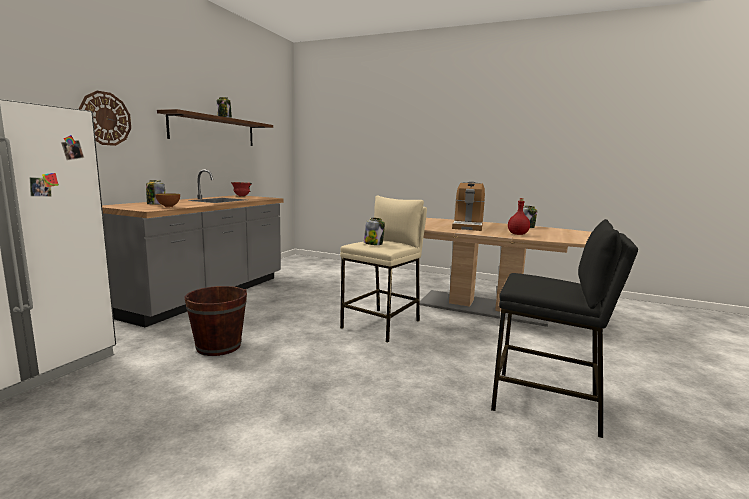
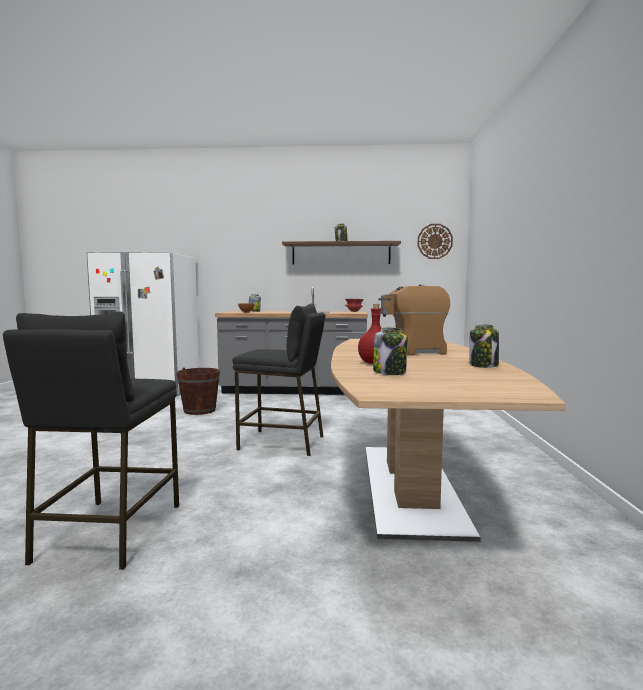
camera: 70 degrees right, 5 degrees down
wall clock [79,91,131,146] -> wall clock moved to [418,224,453,259]
beige stool [340,195,427,343] -> black stool [232,303,326,456]
jar [364,218,385,245] -> jar moved to [373,327,408,375]

